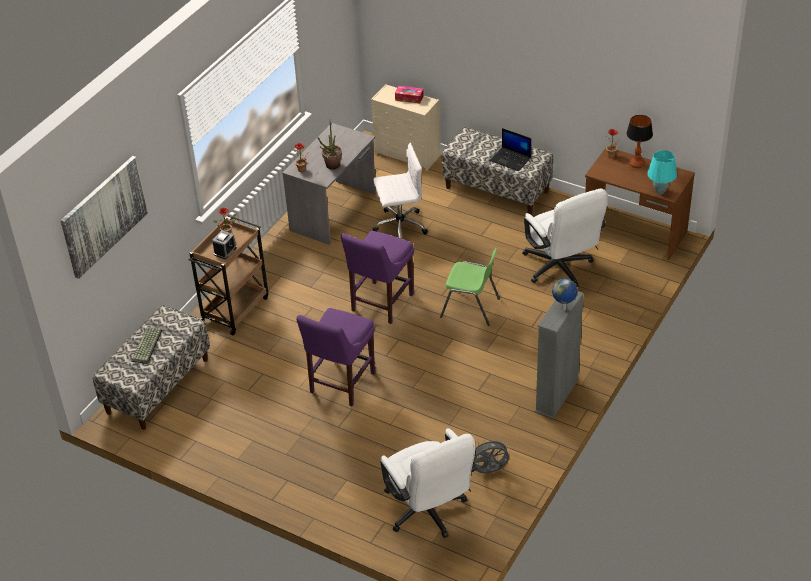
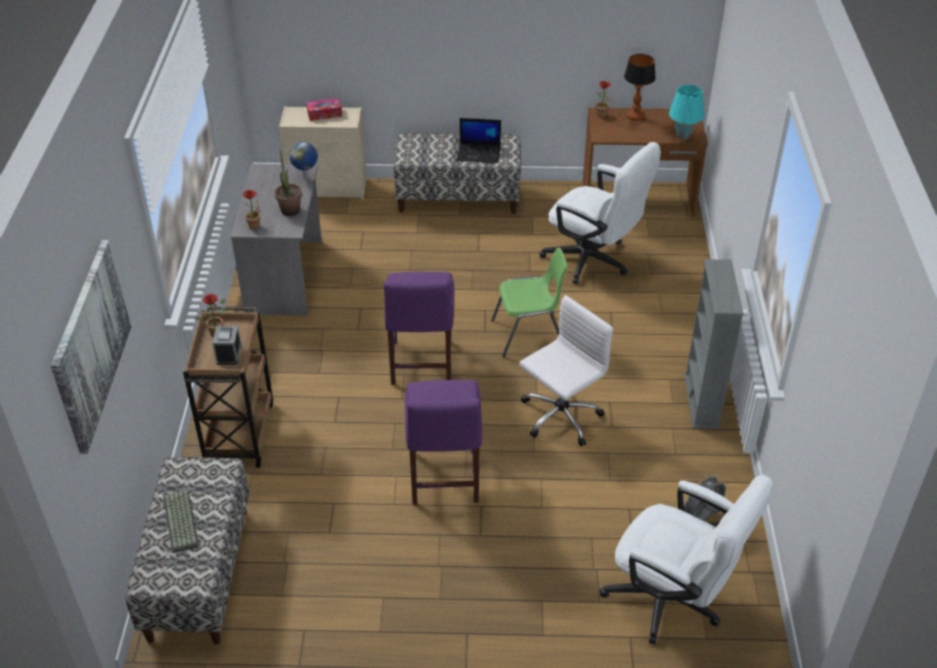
camera: 30 degrees left, 0 degrees up
white office chair [373,143,428,238] -> white office chair moved to [519,295,613,446]
globe [552,278,578,310] -> globe moved to [289,142,318,180]

